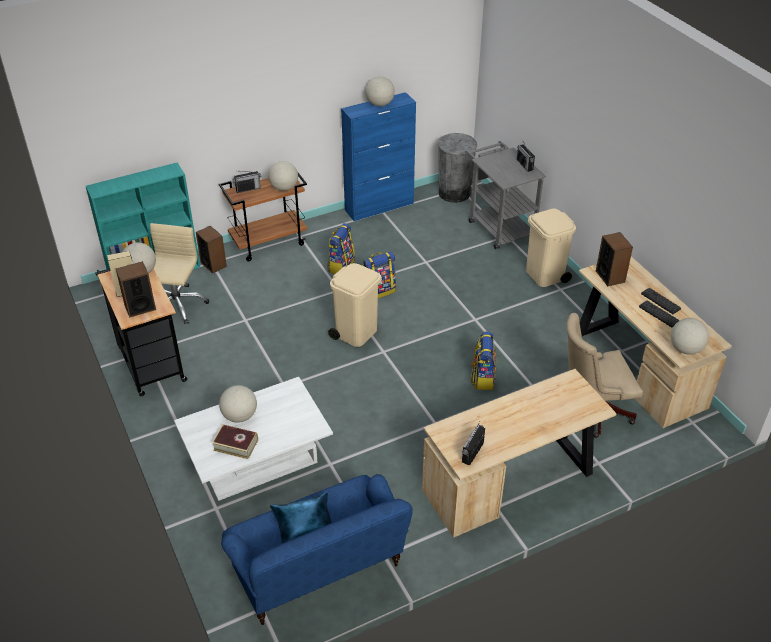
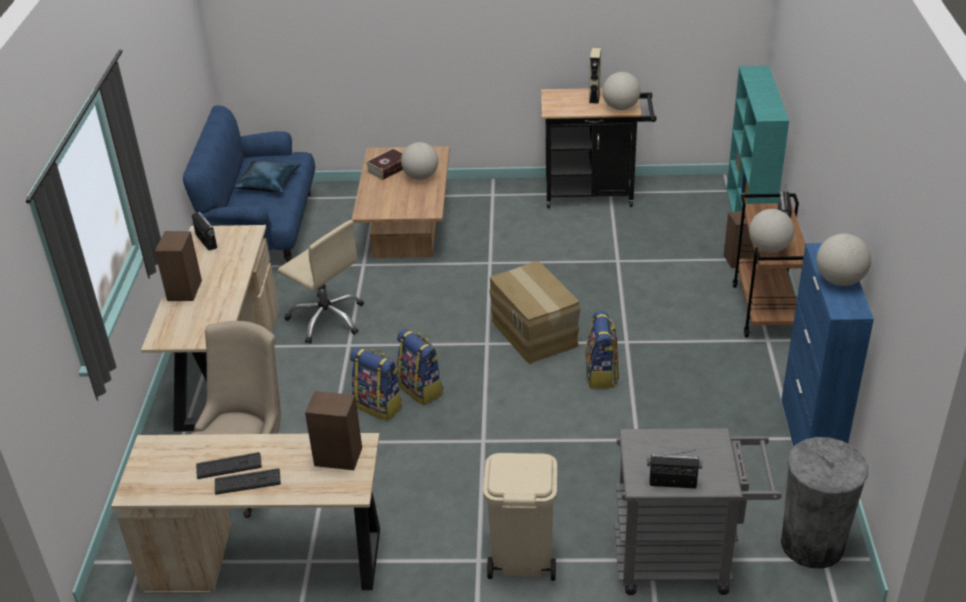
camera: 120 degrees right, 5 degrees down
speaker [116,261,156,317] -> speaker moved to [155,231,202,301]
beige office chair [150,223,209,324] -> beige office chair moved to [278,220,364,344]
white coffee table [174,377,333,501] -> brown coffee table [352,146,450,258]
backpack [328,223,355,274] -> backpack moved to [397,328,443,405]
beige trash can [328,263,382,347] -> cardboard box [489,261,580,365]
globe [671,318,709,355] -> none

